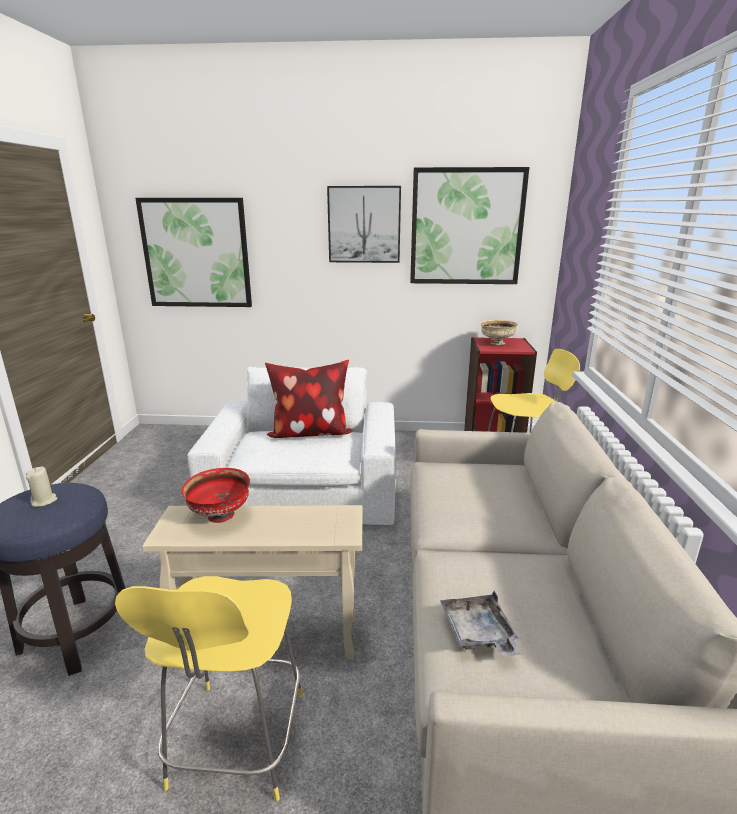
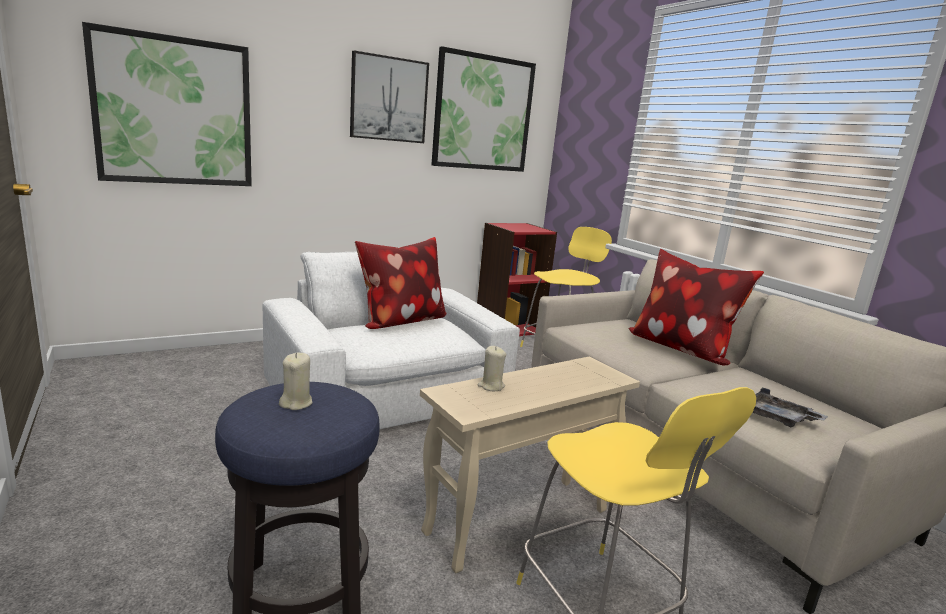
camera: 35 degrees left, 5 degrees down
red bowl [182,468,250,523] -> beige candle [478,346,507,391]
beige bowl [480,320,518,345] -> none
none -> pillow [629,249,764,365]

